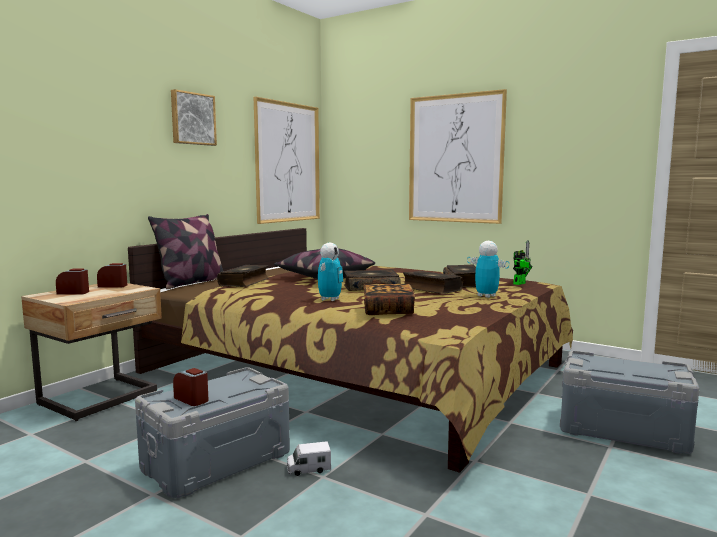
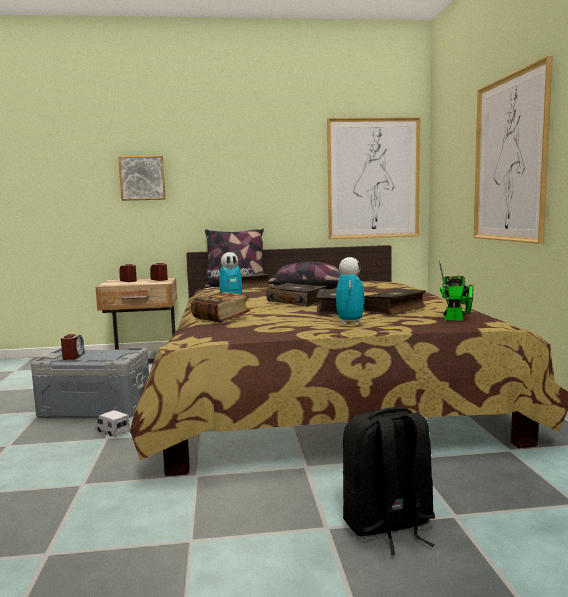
camera: 50 degrees right, 0 degrees up
picture [171,89,217,146] -> picture moved to [118,156,166,201]
grey storage box [560,351,699,454] -> black backpack [343,407,435,555]

